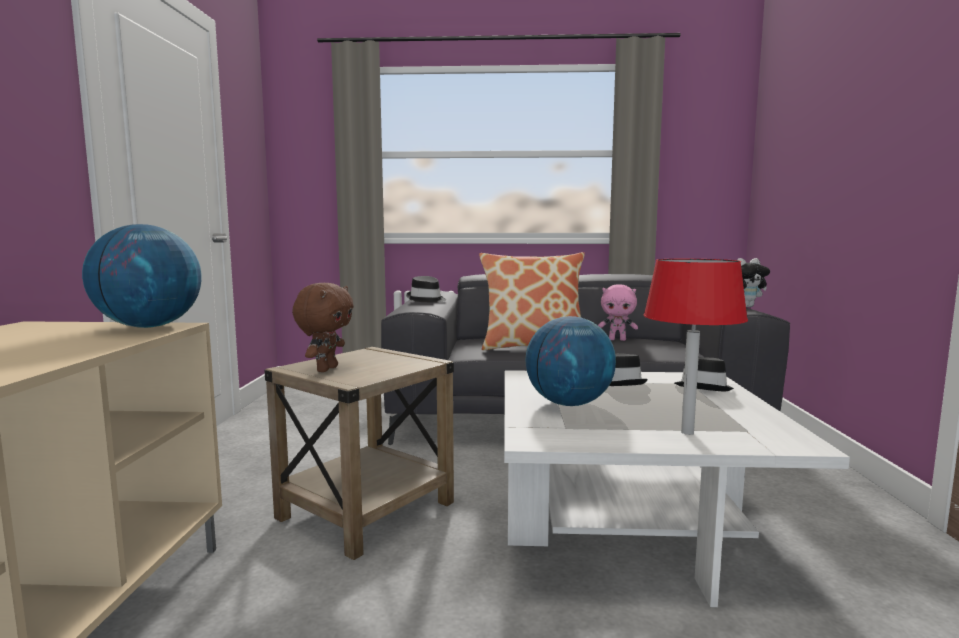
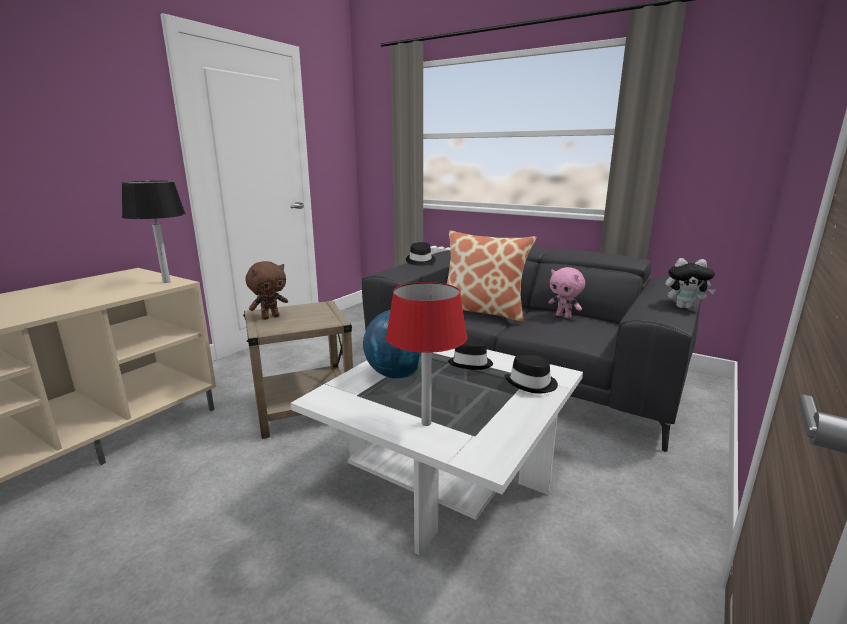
camera: 30 degrees right, 10 degrees up
globe [82,224,202,328] -> black table lamp [122,181,186,283]

